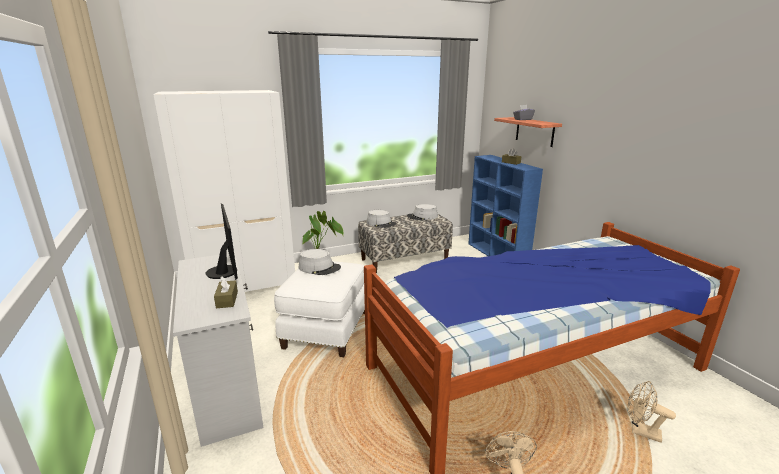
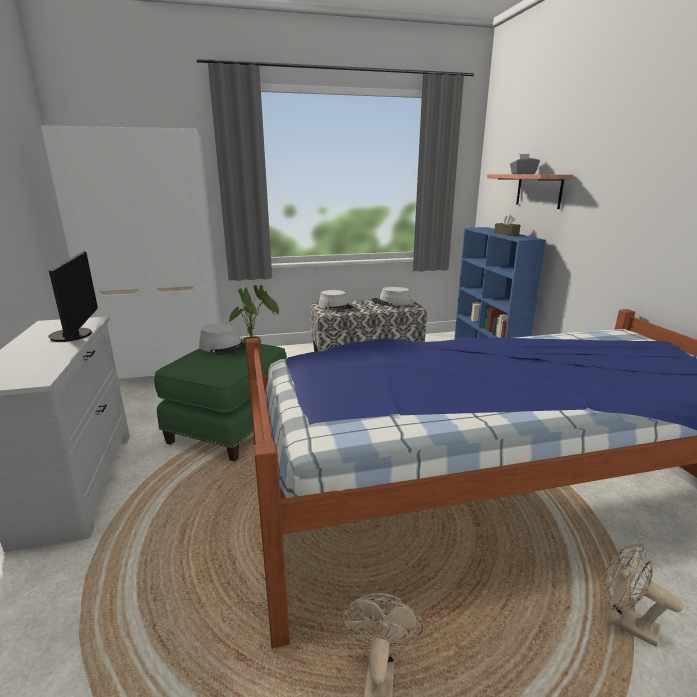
camera: 10 degrees right, 0 degrees up
brown tissue box [214,276,238,308] -> none
white ottoman [274,261,365,357] -> green ottoman [154,341,287,461]

